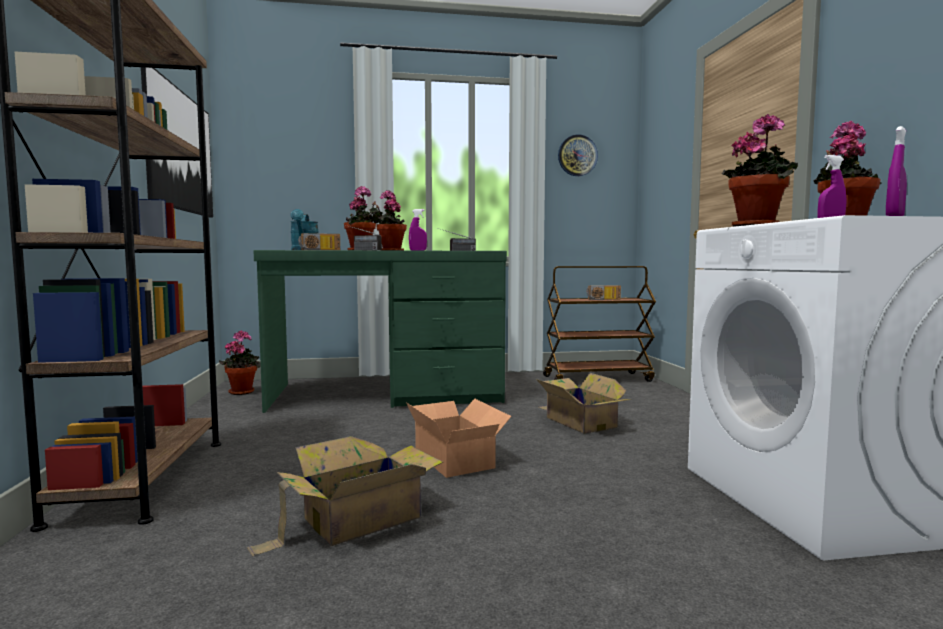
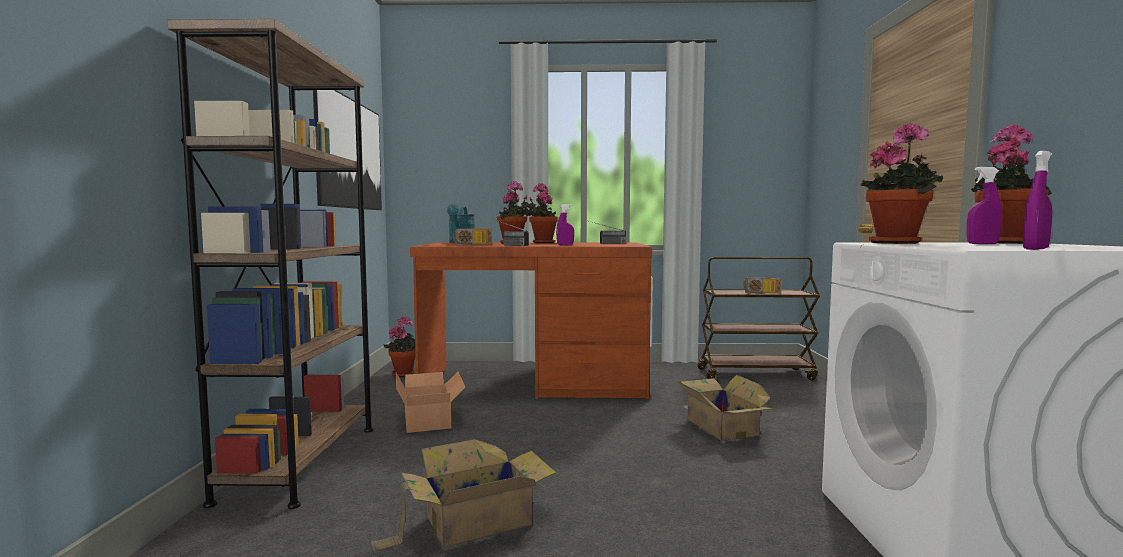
camera: 10 degrees right, 0 degrees up
green desk [254,250,507,413] -> brown desk [410,242,652,399]
cardboard box [406,398,511,478] -> cardboard box moved to [396,371,465,433]
wall clock [558,134,598,176] -> none

